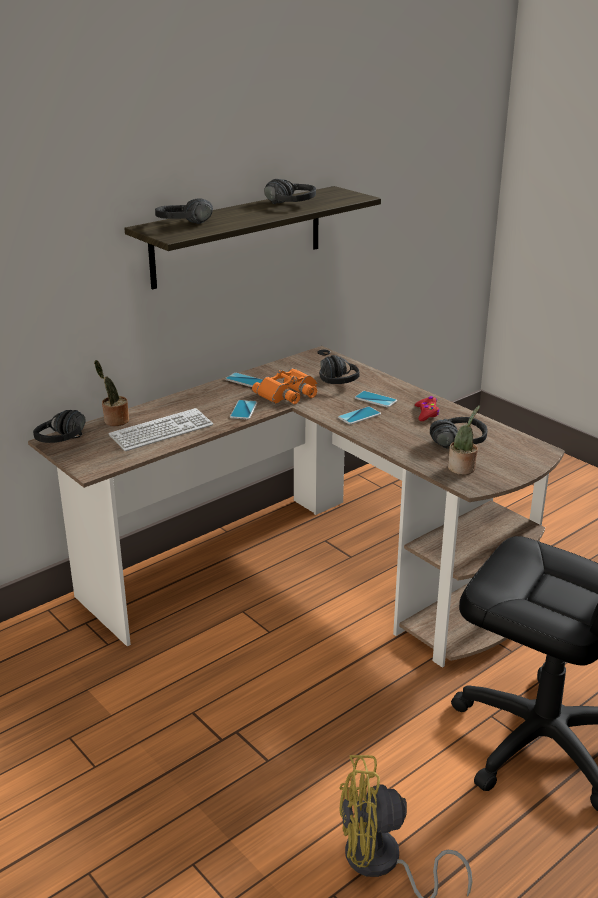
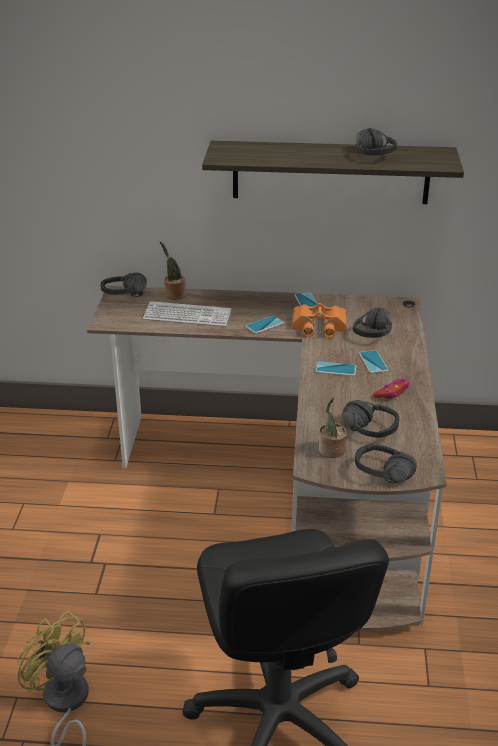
camera: 45 degrees right, 5 degrees up
black headphones [155,198,213,224] -> black headphones moved to [355,444,417,483]

